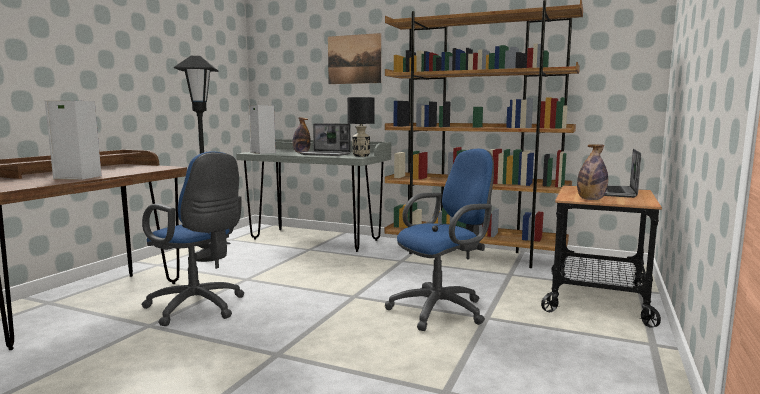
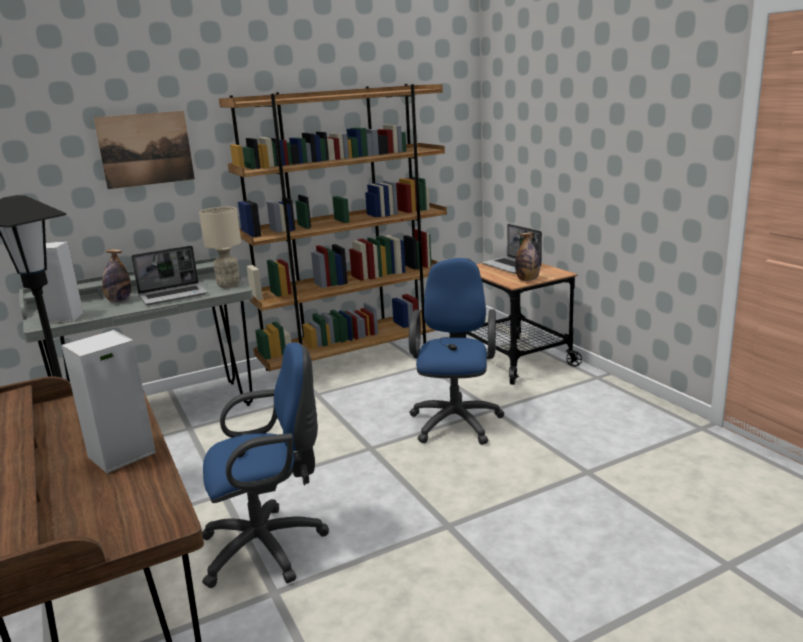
camera: 50 degrees left, 10 degrees up
black table lamp [347,97,375,157] -> beige table lamp [199,207,241,288]

